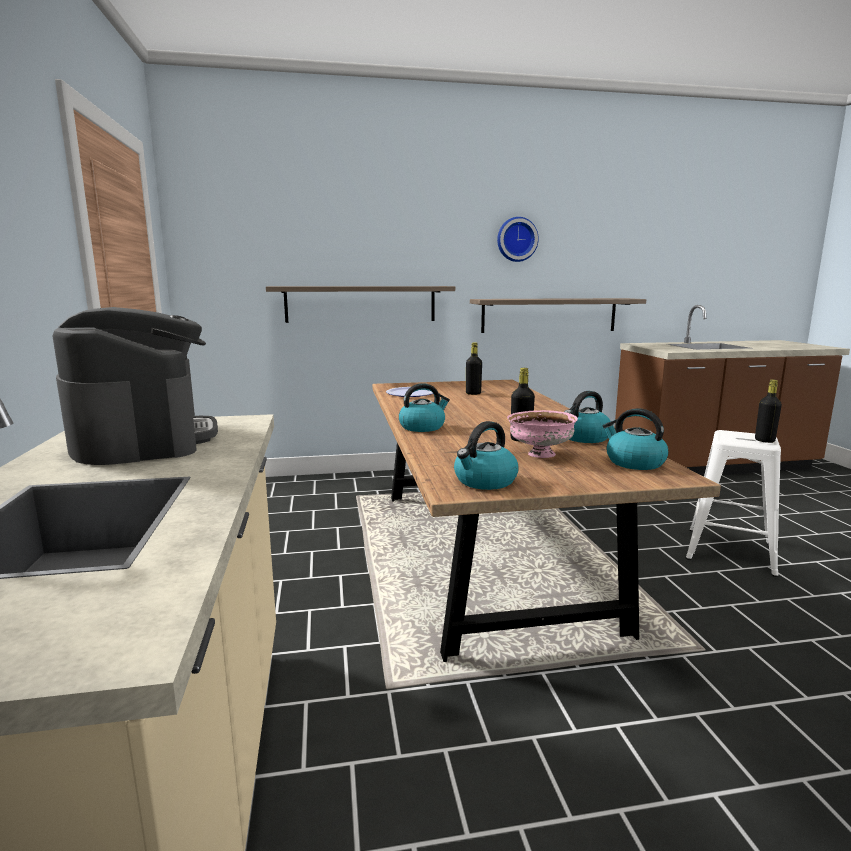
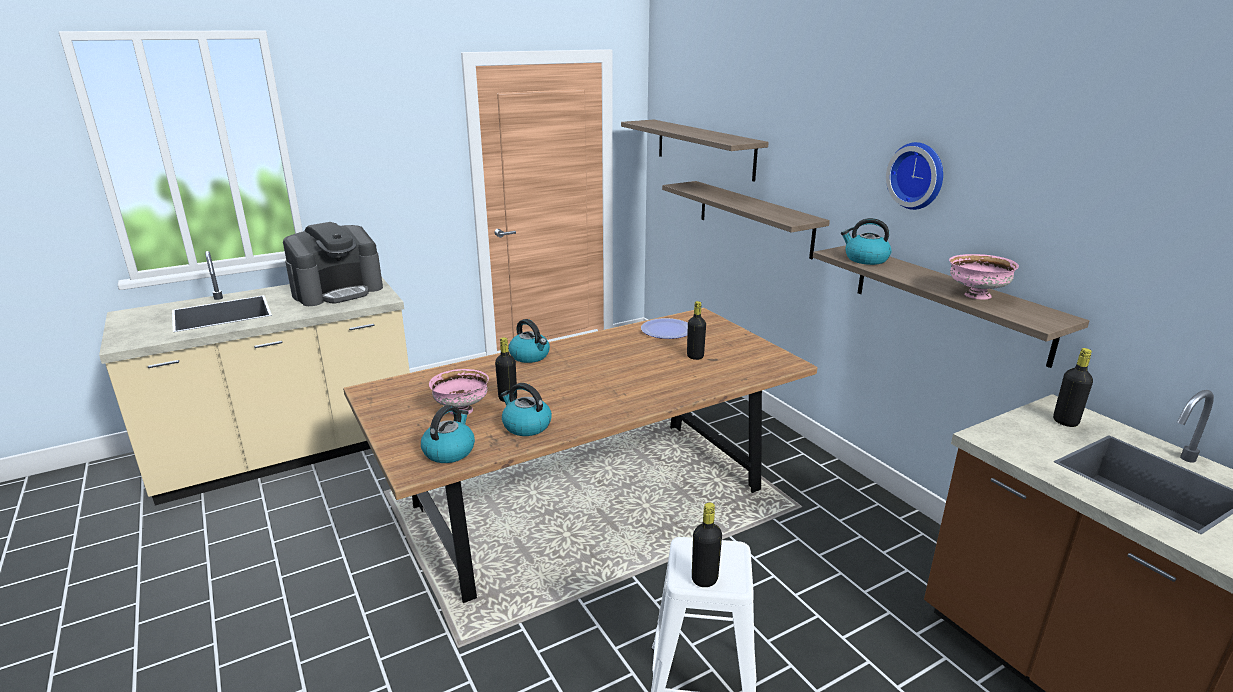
camera: 70 degrees right, 10 degrees up
kettle [454,421,519,490] -> kettle moved to [841,218,892,265]
none -> shelf [621,120,769,182]
none -> pink bowl [949,254,1019,300]
none -> black bottle [1053,348,1093,427]

